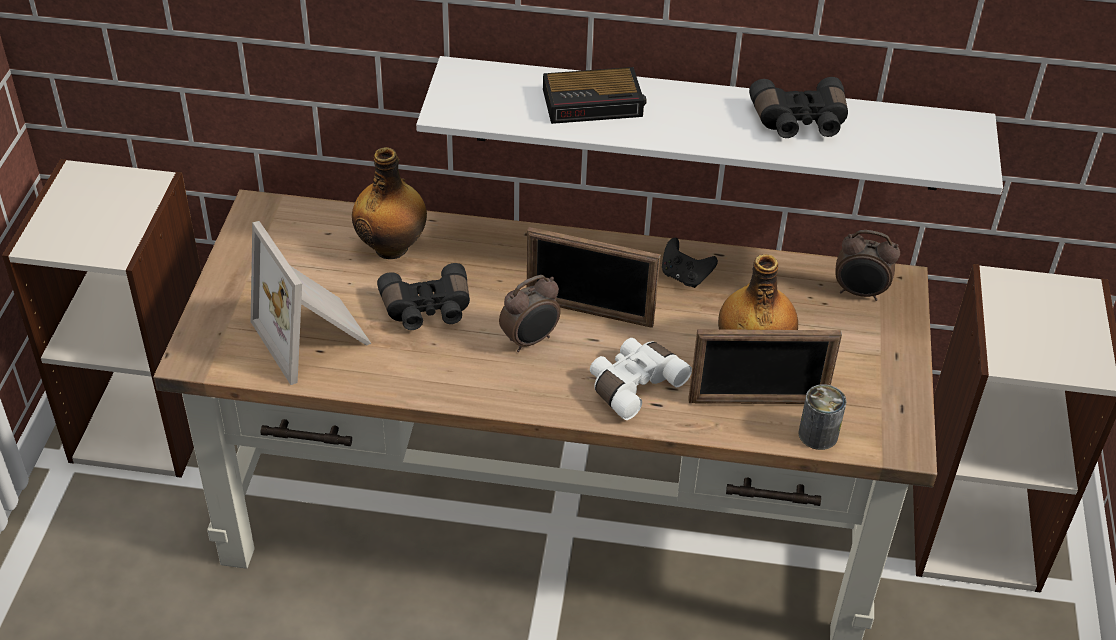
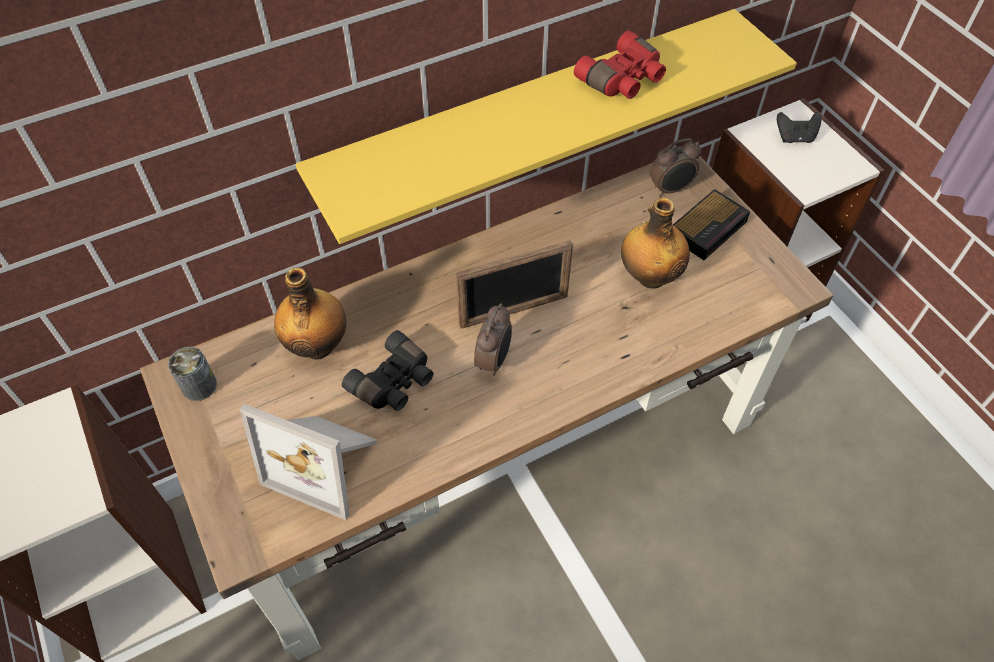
camera: 35 degrees left, 10 degrees up
white shelf [416,56,1003,195] -> yellow shelf [296,9,797,244]
alarm clock [543,67,646,124] -> alarm clock moved to [673,189,750,260]
white binoculars [590,338,692,420] -> none
black game controller [662,238,718,288] -> black game controller moved to [777,112,822,143]
picture frame [688,329,842,404] -> none
black binoculars [749,77,848,138] -> red binoculars [574,31,666,99]
can [798,384,847,450] -> can moved to [168,347,217,401]

